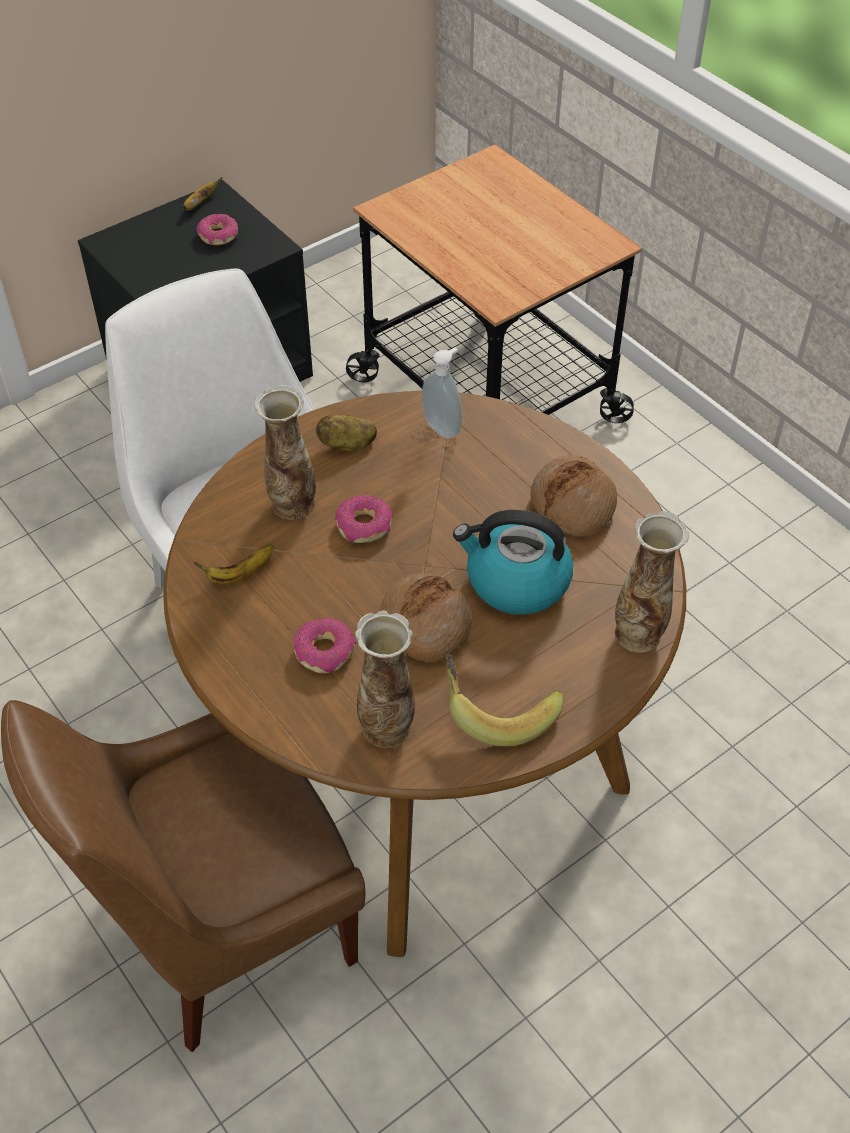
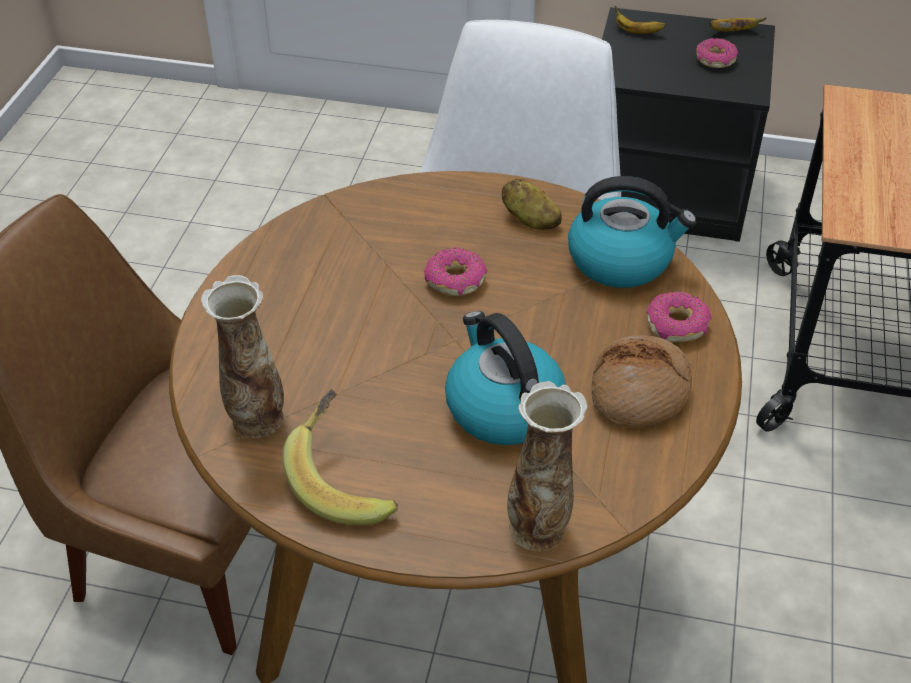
camera: 50 degrees right, 5 degrees down
banana [194,544,274,584] -> banana moved to [615,6,666,34]
vase [254,385,316,520] -> none
donut [294,618,356,673] -> donut moved to [646,291,712,342]
bread [380,573,472,662] -> none
soap dispenser [422,347,462,438] -> kettle [568,176,697,288]

